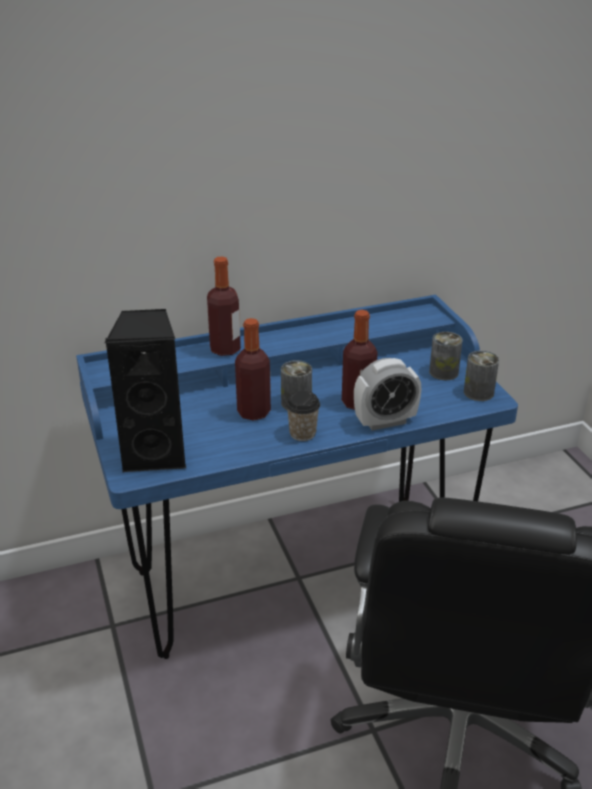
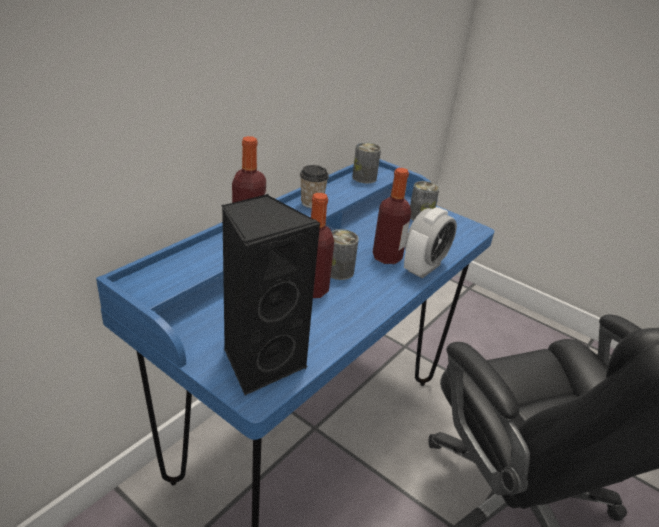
camera: 35 degrees left, 0 degrees up
cup [286,391,320,441] -> cup moved to [300,165,329,208]
can [464,351,499,401] -> can moved to [352,142,381,183]

